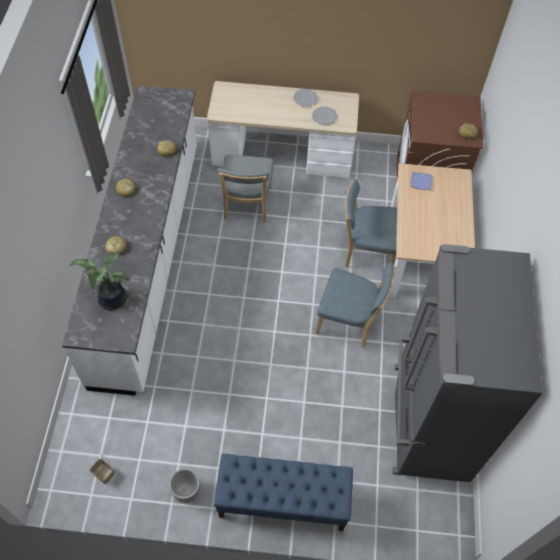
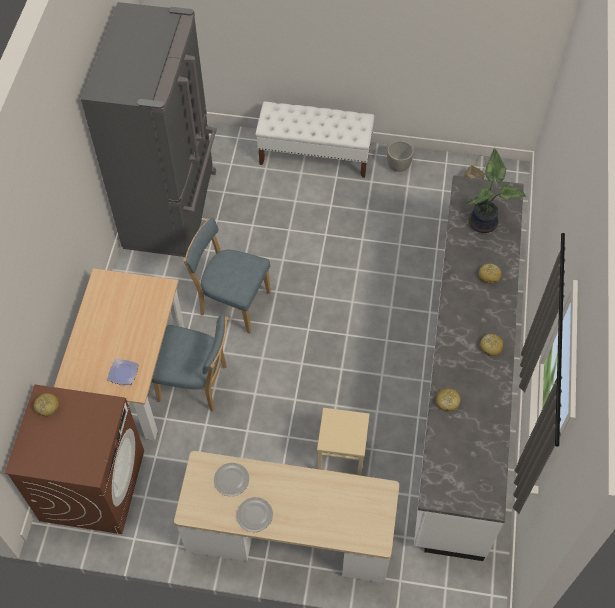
camera: 175 degrees left, 0 degrees up
blue bench [214,454,353,532] -> white bench [255,101,374,178]
grey chair [218,155,274,223] -> beige stool [317,408,370,476]

